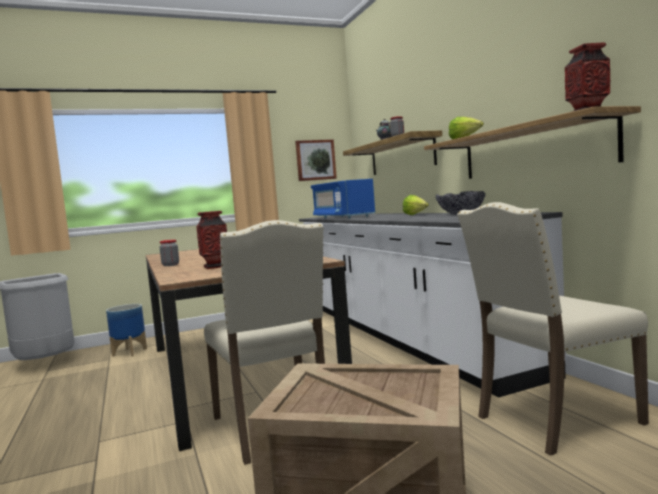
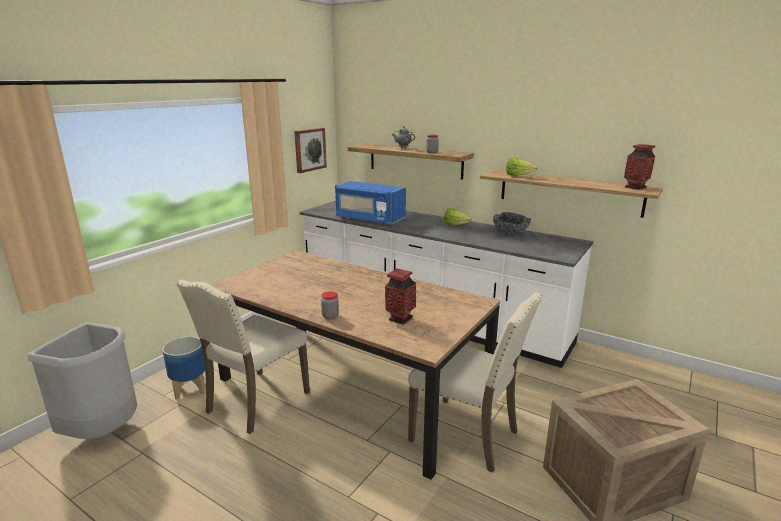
camera: 35 degrees left, 15 degrees up
beige chair [457,202,649,456] -> beige chair moved to [176,280,310,434]

